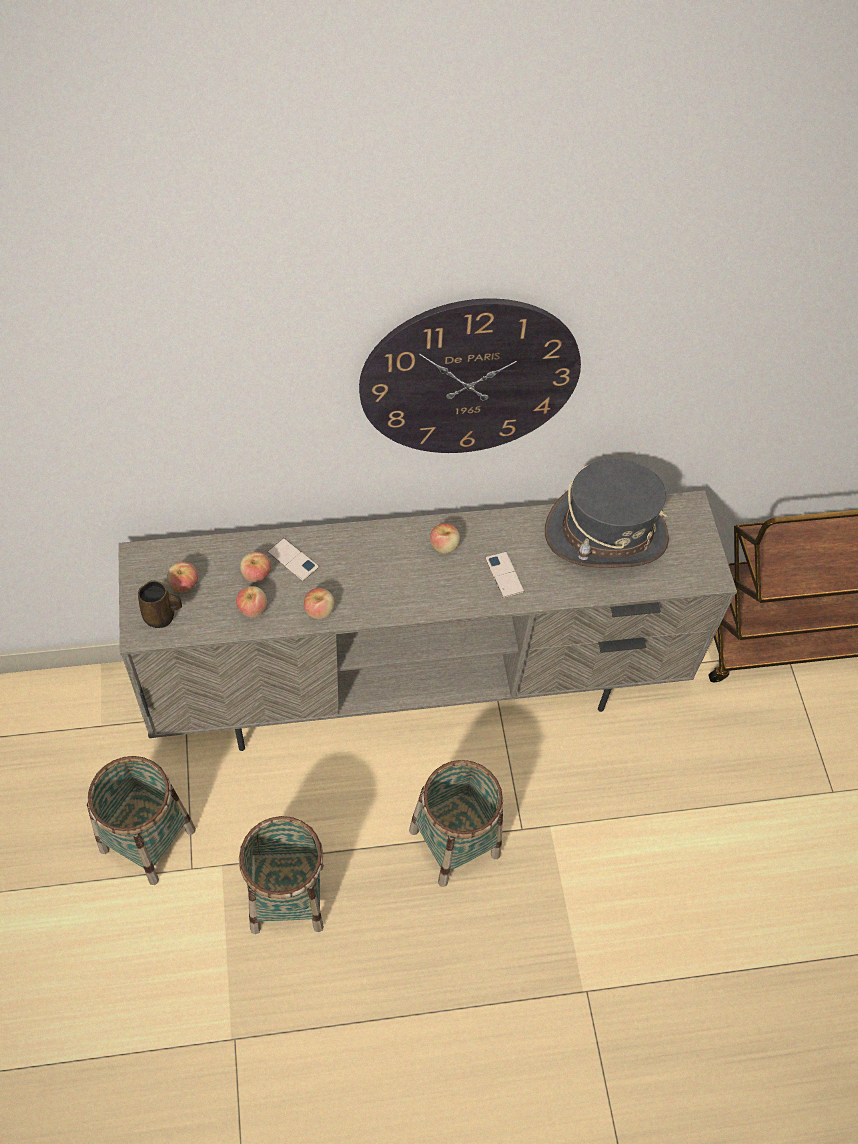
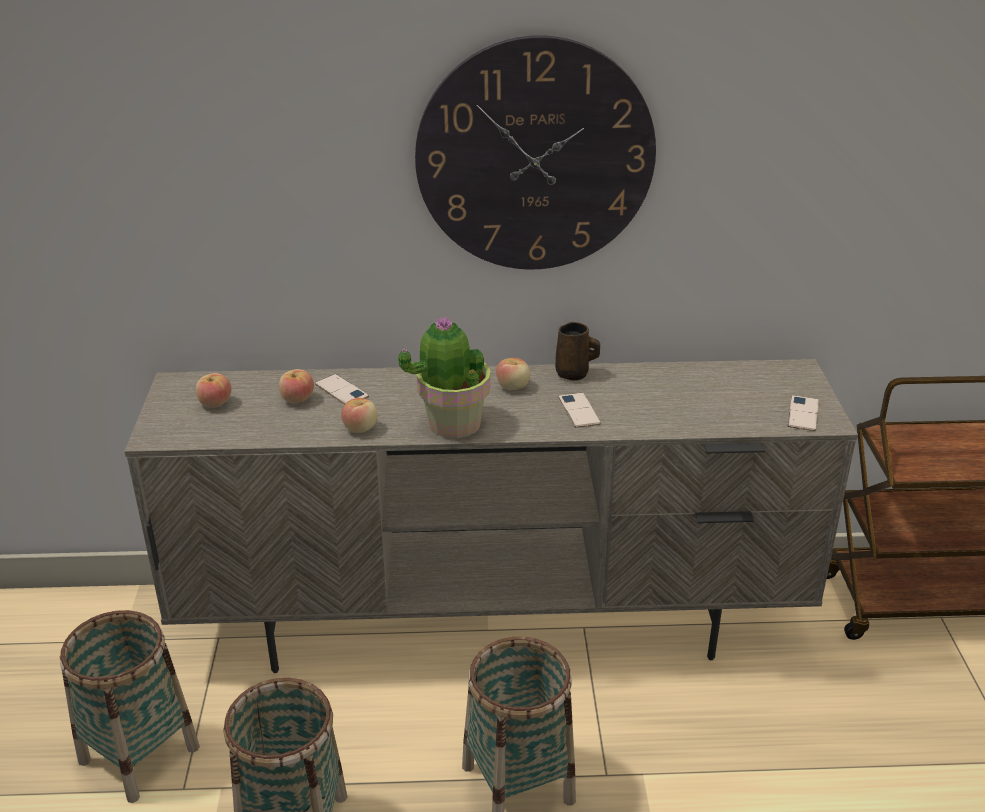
camera: 10 degrees right, 25 degrees down
brown mug [138,580,182,628] -> brown mug moved to [555,322,600,381]
apple [236,586,267,618] -> none
grey hat [545,459,669,568] -> none
none -> potted plant [398,316,491,438]
none -> phone [787,395,819,431]

